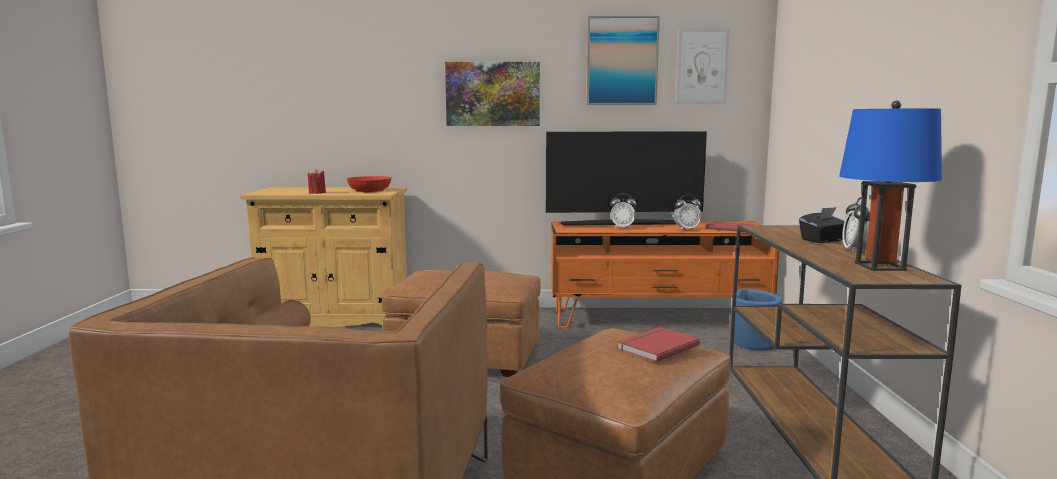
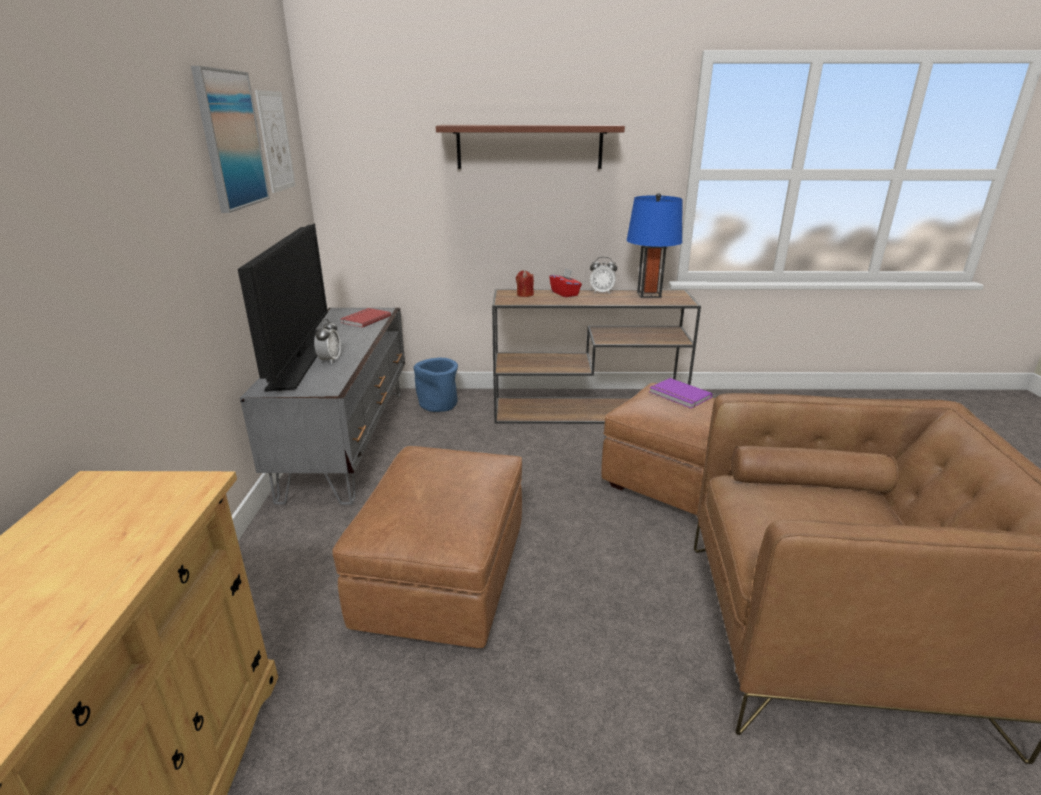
camera: 90 degrees left, 15 degrees up
red candle [308,169,326,194] -> red candle moved to [516,271,534,297]
red bowl [346,176,392,192] -> none
picture [445,62,540,126] -> none
orange tv stand [551,222,779,328] -> grey tv stand [240,308,405,505]
red book [617,327,700,362] -> purple book [649,378,712,408]
alarm clock [673,195,701,230] -> none
black tissue box [799,207,844,243] -> red tissue box [549,268,582,297]
none -> shelf [436,125,625,169]

